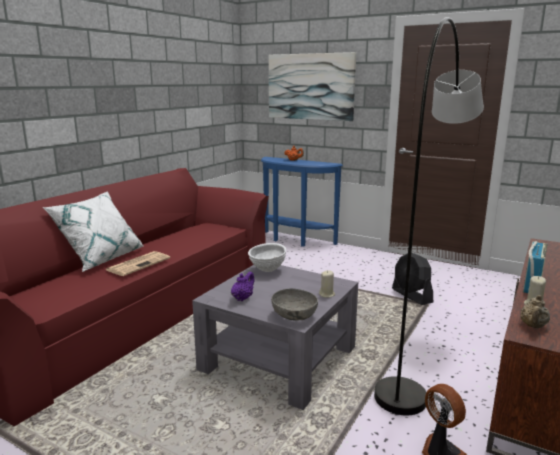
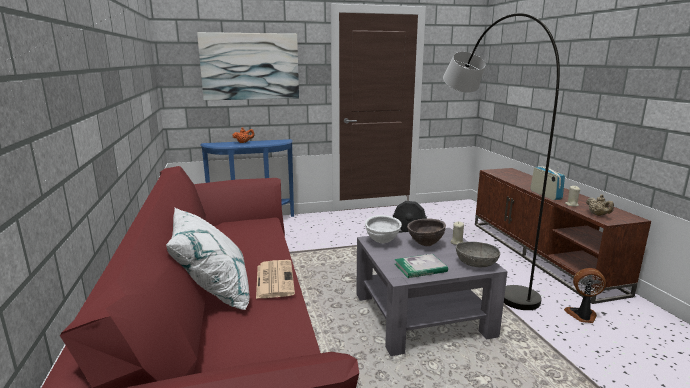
camera: 45 degrees left, 0 degrees up
purple teapot [231,272,254,301] -> book [395,254,448,278]
none -> brown bowl [407,219,446,246]

